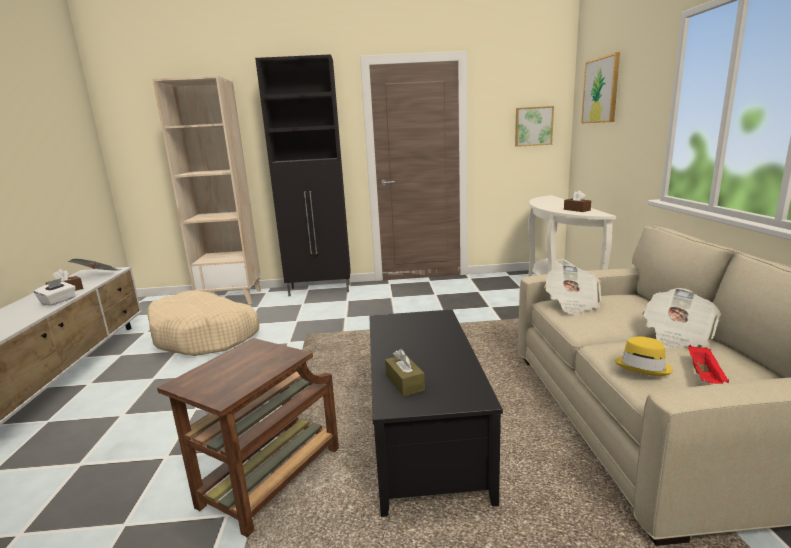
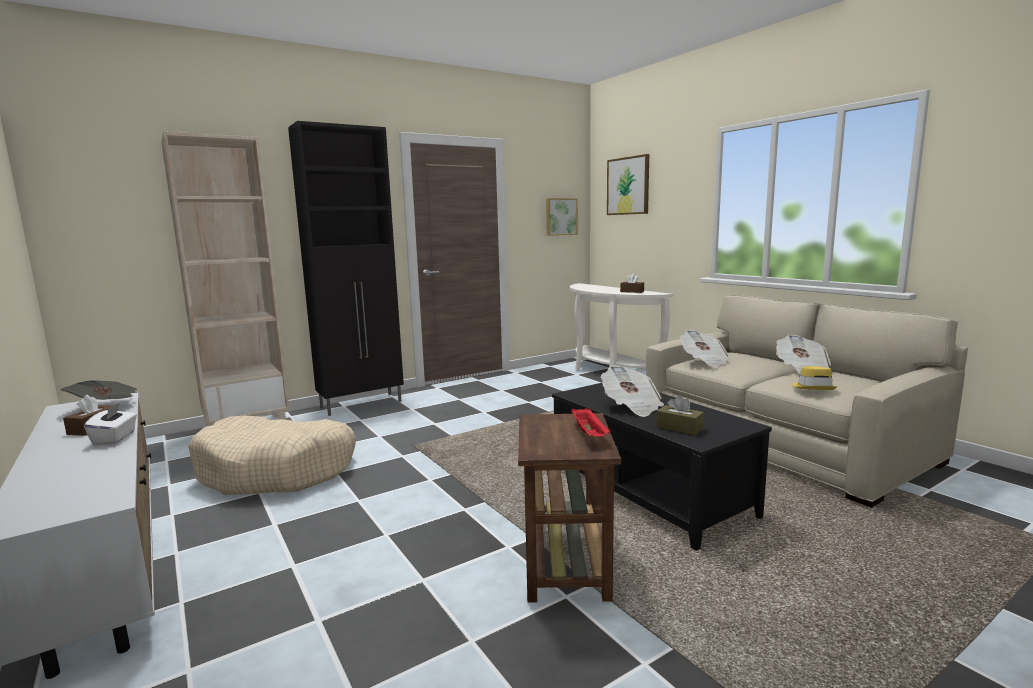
camera: 30 degrees left, 5 degrees down
red tray [688,345,729,384] -> red tray moved to [571,408,610,437]
none -> newspaper [601,365,664,417]

